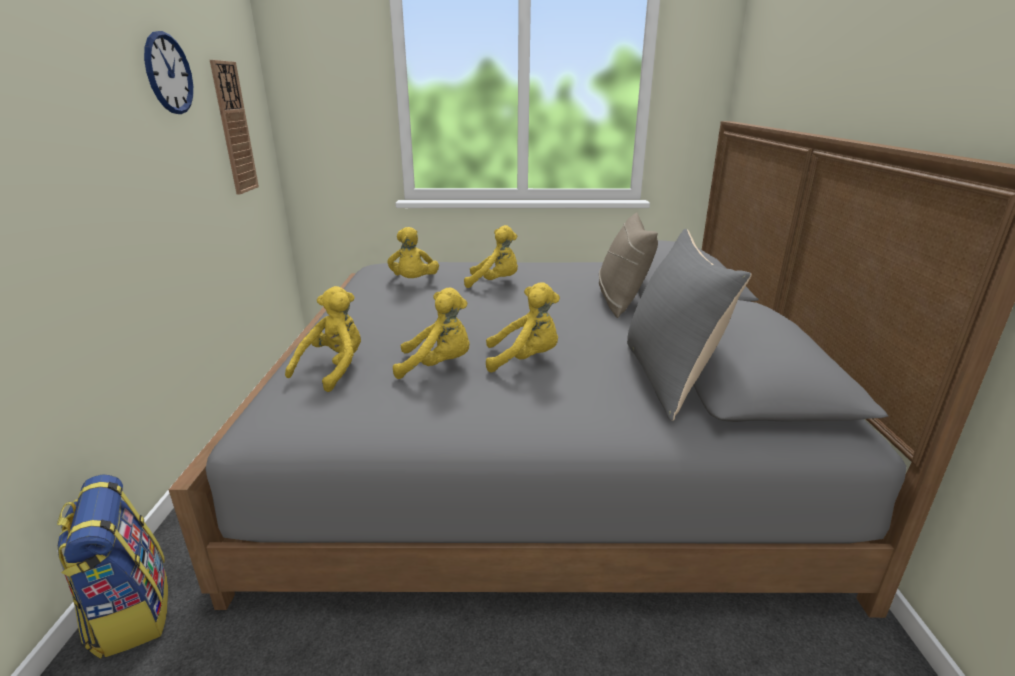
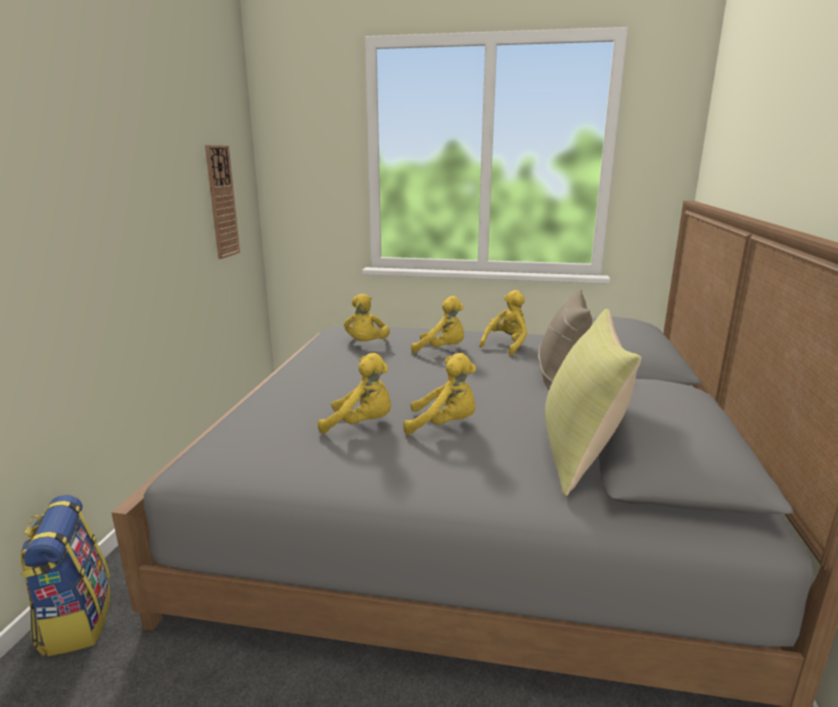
camera: 10 degrees right, 5 degrees down
wall clock [144,31,193,114] -> none
yellow plush toy [285,286,361,392] -> yellow plush toy moved to [479,290,527,356]
grey pillow [627,229,752,421] -> yellow pillow [545,309,641,496]

